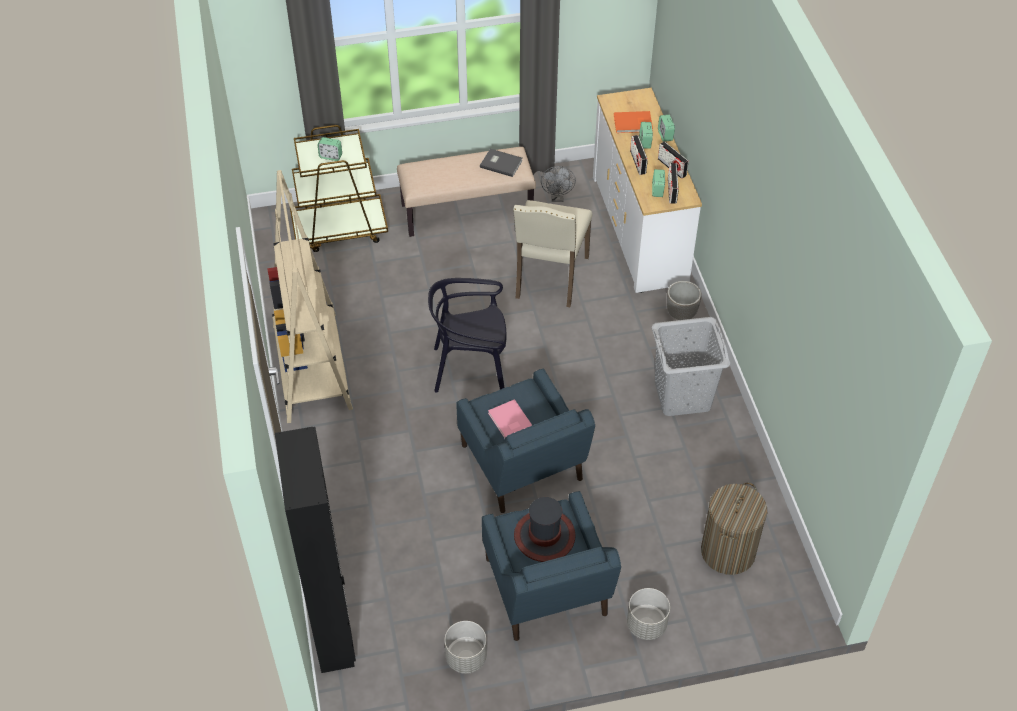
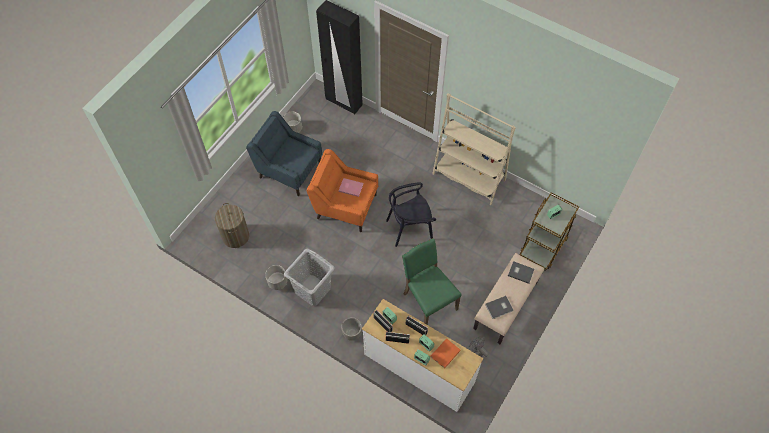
camera: 135 degrees right, 10 degrees up
black chair [428,278,506,393] -> black chair turned 150 degrees counterclockwise [386,182,436,247]
blue armchair [456,369,595,513] -> orange armchair [307,149,378,232]
beige chair [513,200,592,307] -> green chair [402,238,462,325]
hat [514,497,576,562] -> none
grey planter [627,588,670,640] -> grey planter moved to [265,265,287,290]
none -> grey book [508,261,534,284]

